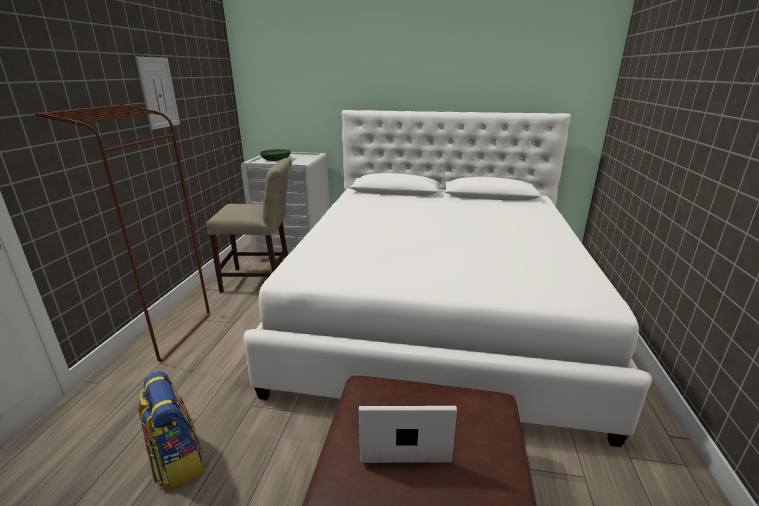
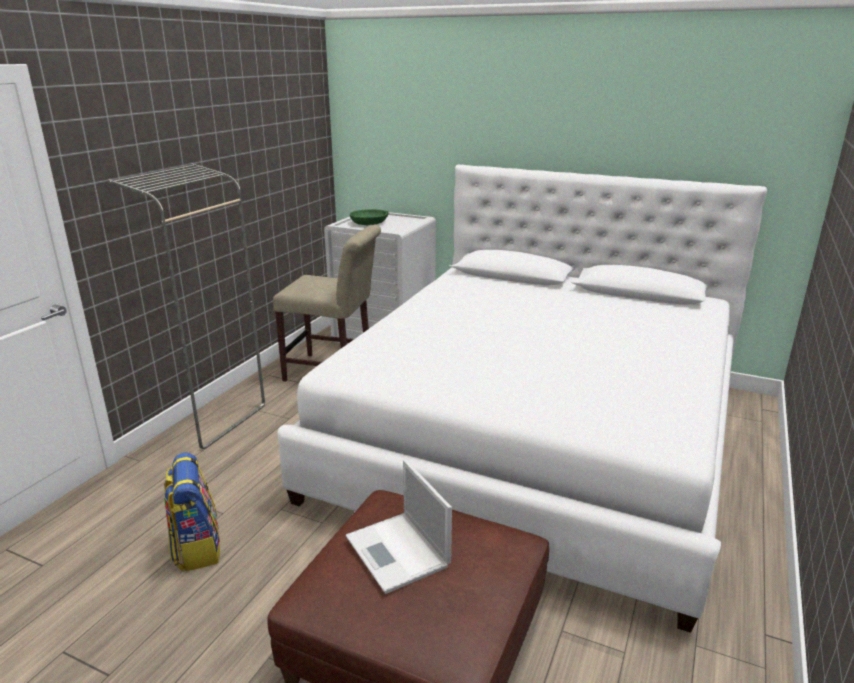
camera: 15 degrees right, 0 degrees up
brown clothes rack [35,104,210,362] -> grey clothes rack [108,163,265,449]
picture [136,57,180,130] -> none
laptop [359,406,457,463] -> laptop turned 135 degrees counterclockwise [346,460,452,594]

